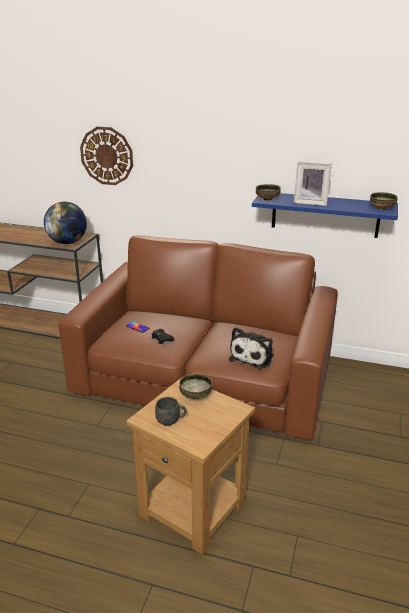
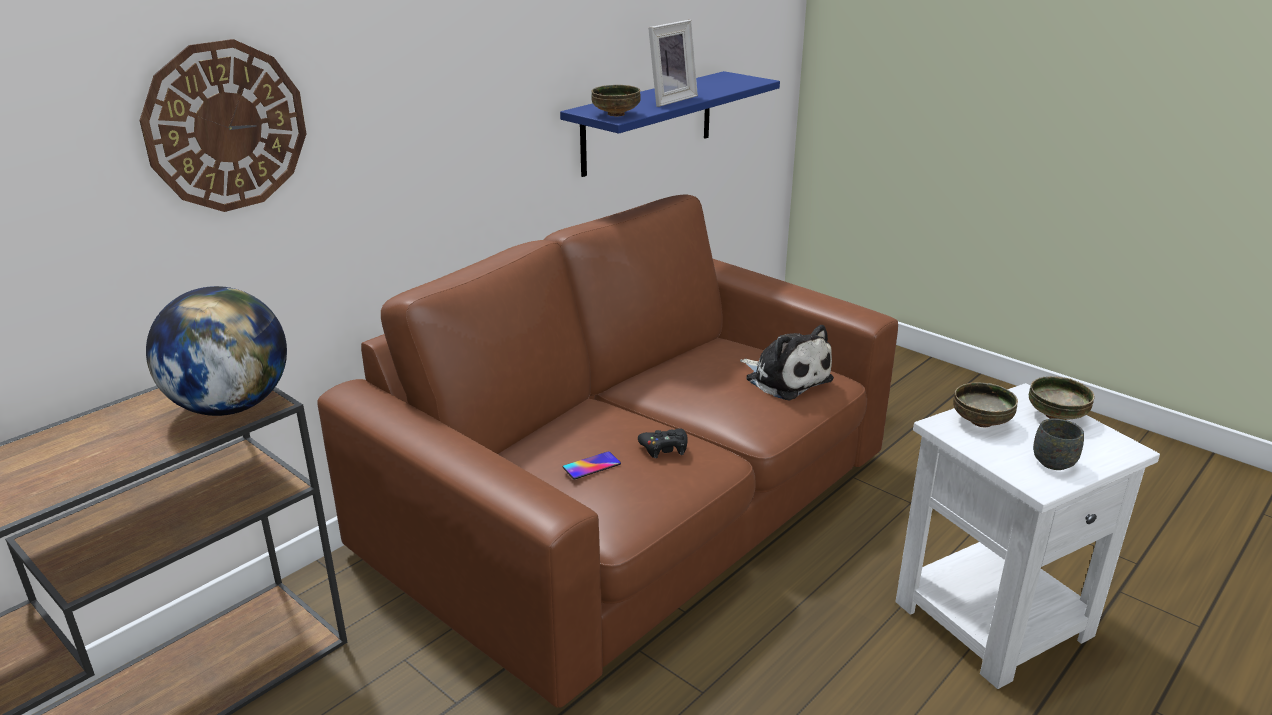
camera: 65 degrees left, 0 degrees up
brown side table [126,378,255,555] -> white side table [895,383,1160,689]
bowl [370,192,398,210] -> bowl moved to [1029,376,1095,420]

